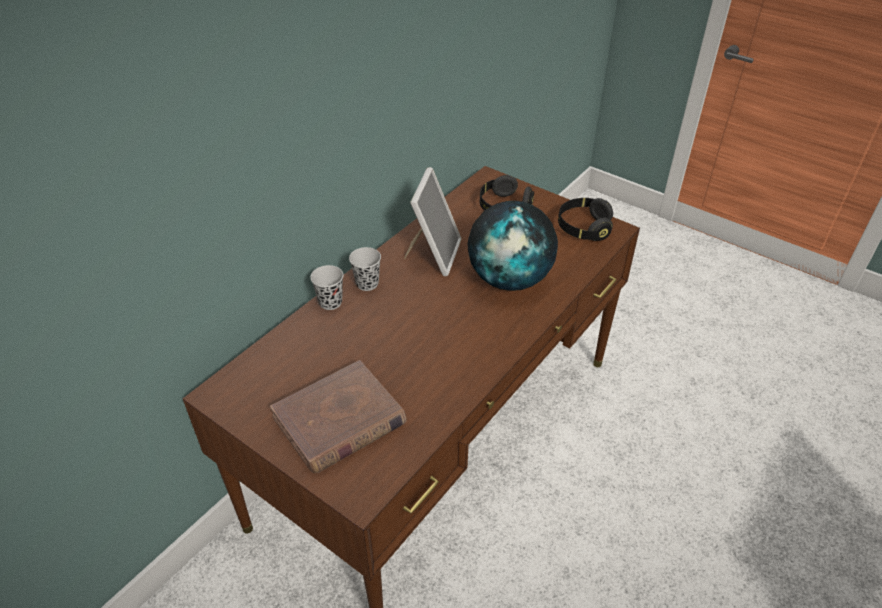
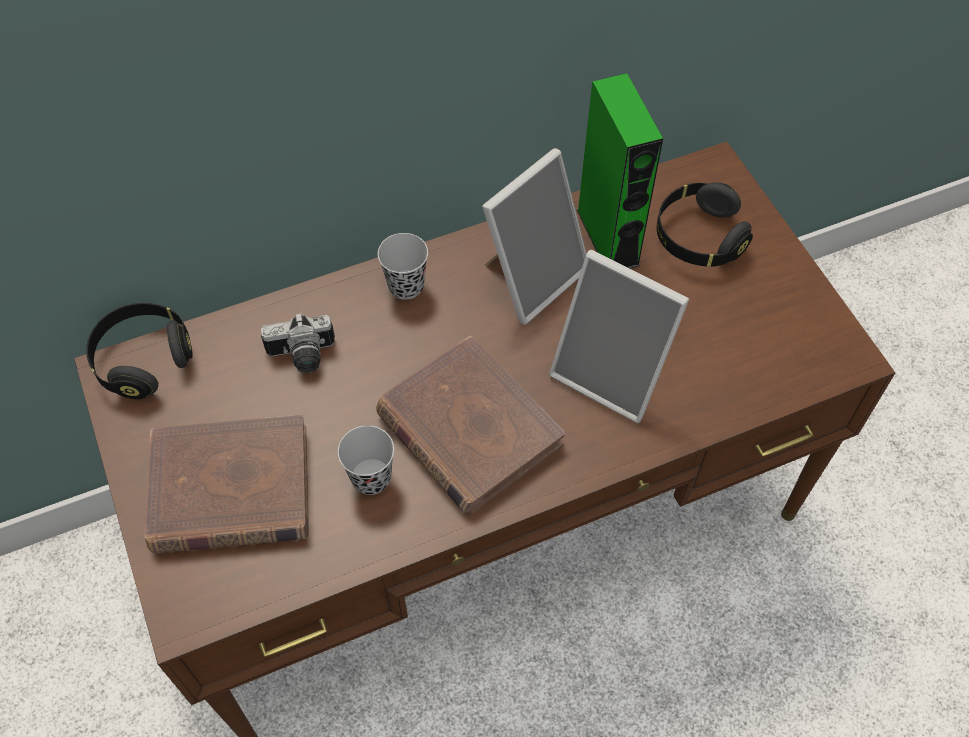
camera: 30 degrees right, 15 degrees up
black cup [310,265,344,310] -> black cup moved to [338,425,394,495]
globe [468,201,558,291] -> picture frame [549,250,689,423]
black headphones [558,198,613,241] -> black headphones moved to [86,303,193,399]
none -> camera [261,313,335,373]
none -> brown book [376,336,565,514]
none -> green speaker [577,73,663,269]

